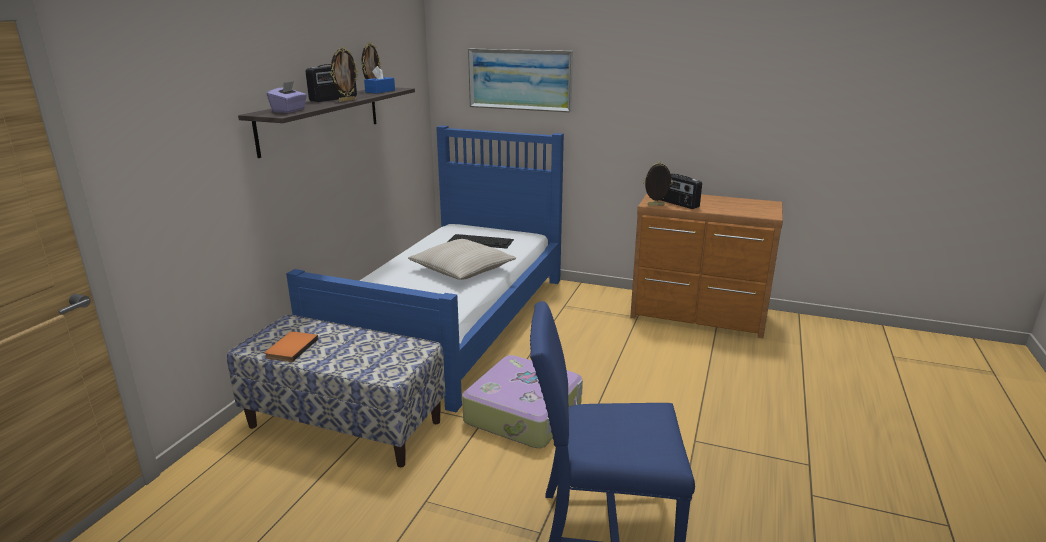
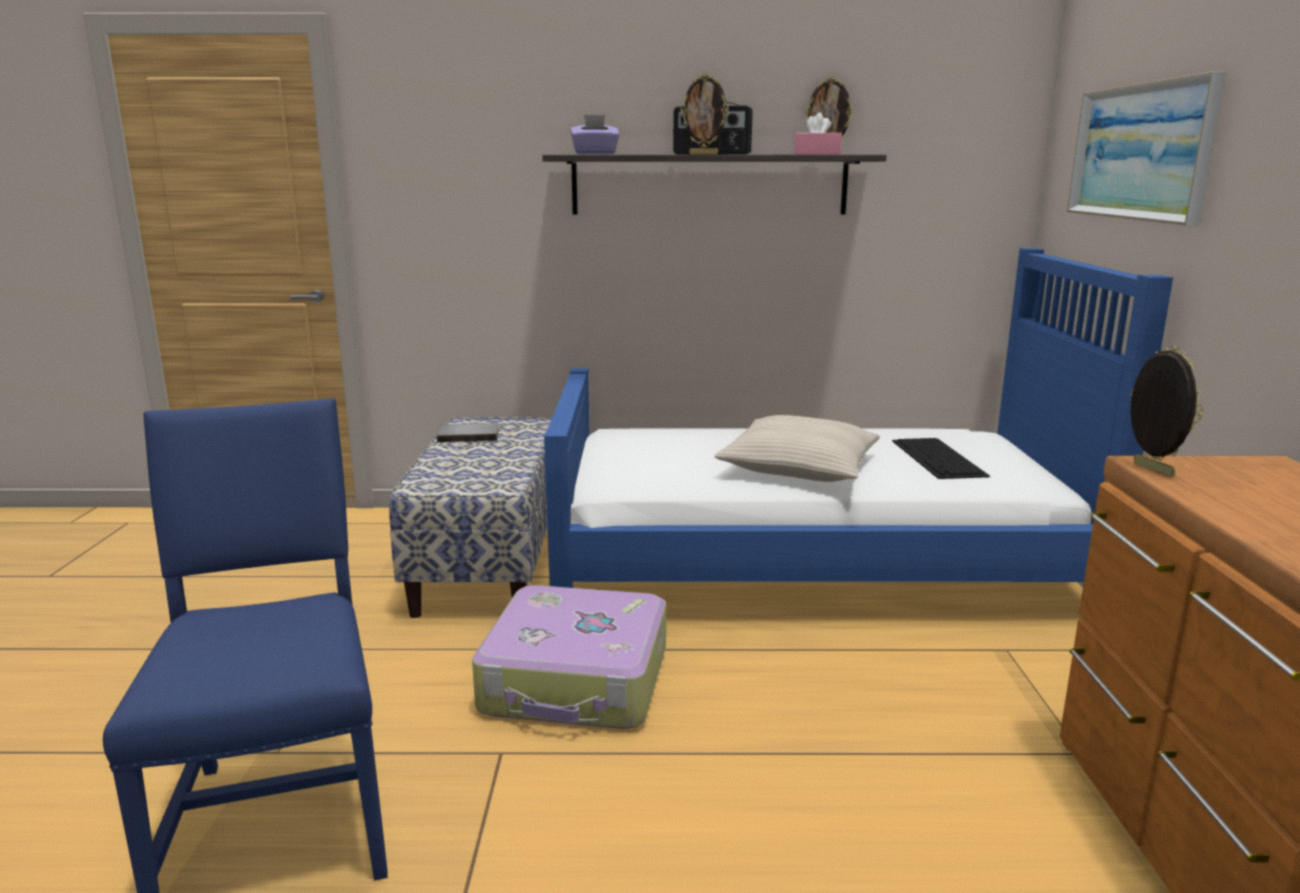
camera: 70 degrees right, 5 degrees down
orange book [264,331,318,362] -> grey book [437,423,499,442]
blue tissue box [364,66,395,93] -> pink tissue box [794,113,842,155]
radio [661,173,702,209] -> none

